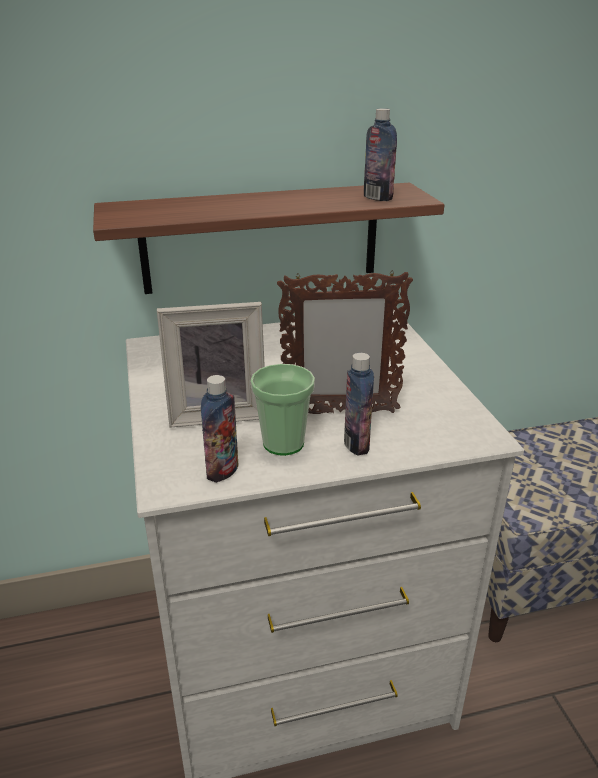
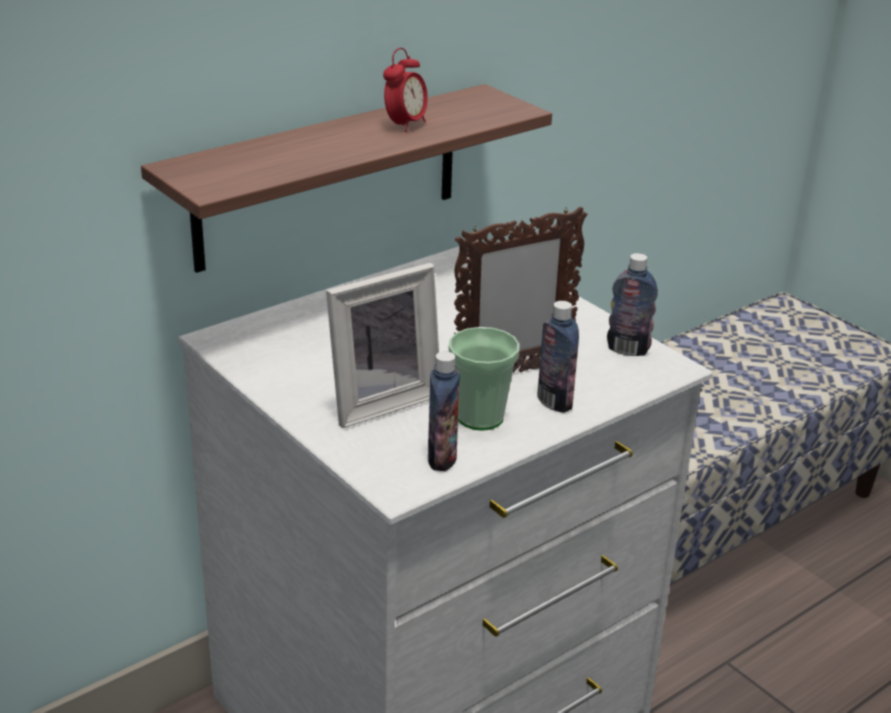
camera: 25 degrees left, 0 degrees up
bottle [364,108,397,201] -> bottle moved to [607,253,658,356]
none -> alarm clock [383,48,428,132]

